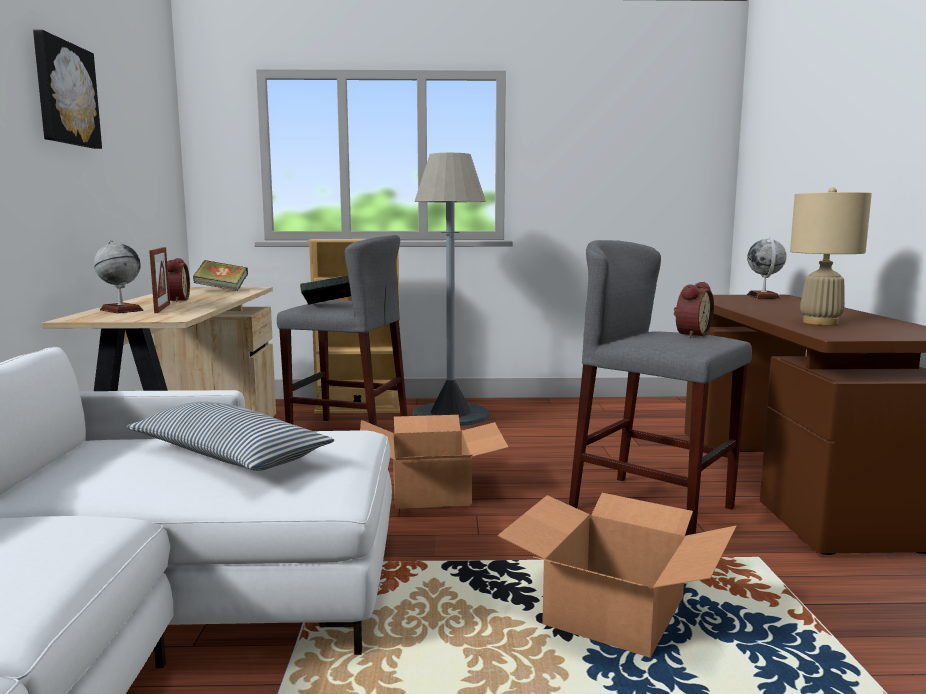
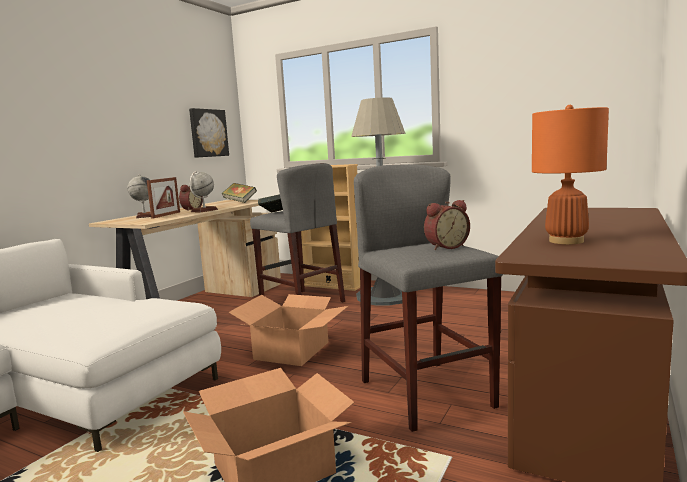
camera: 30 degrees right, 0 degrees up
picture [33,30,102,149] -> picture moved to [189,108,229,158]
pillow [127,402,334,471] -> none
globe [747,237,787,299] -> globe moved to [189,171,218,213]
beige table lamp [790,187,872,325] -> orange table lamp [532,105,609,244]

